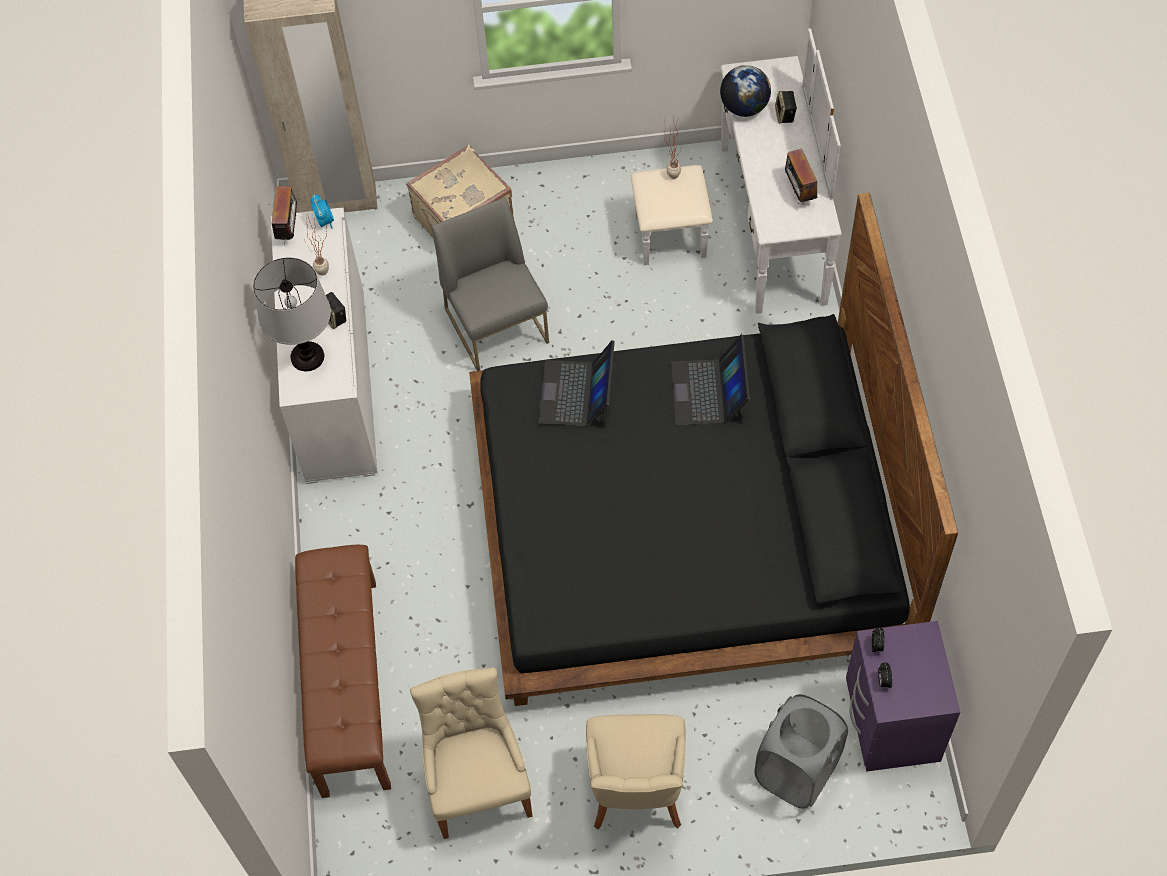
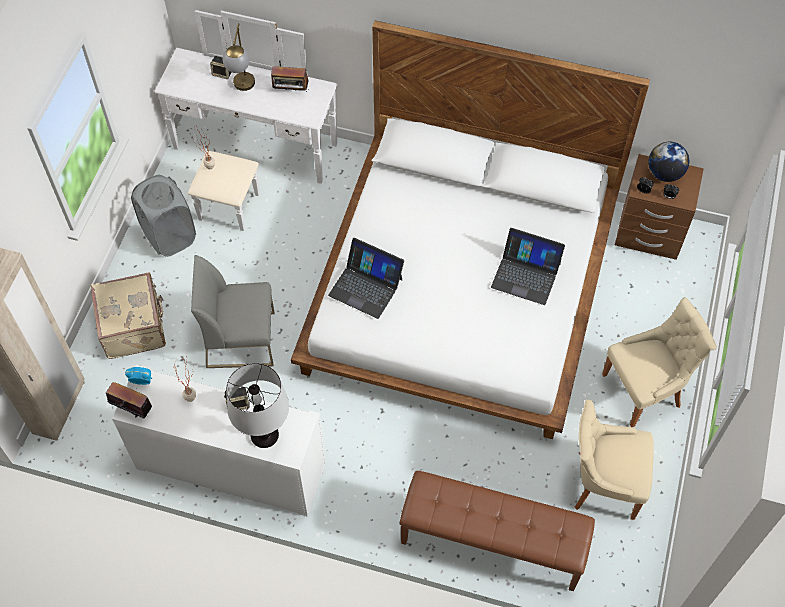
camera: 70 degrees left, 0 degrees up
black bed [469,192,958,706] -> white bed [291,21,650,439]
beige chair [586,714,686,830] -> beige chair turned 45 degrees counterclockwise [602,297,717,427]
laptop [671,335,750,425] -> laptop moved to [491,228,565,305]
globe [720,65,771,117] -> globe moved to [648,142,689,182]
grey laundry basket [754,694,848,809] -> grey laundry basket moved to [131,175,196,257]
purple nightstand [846,621,960,772] -> brown nightstand [615,154,704,260]
none -> table lamp [222,23,255,91]

